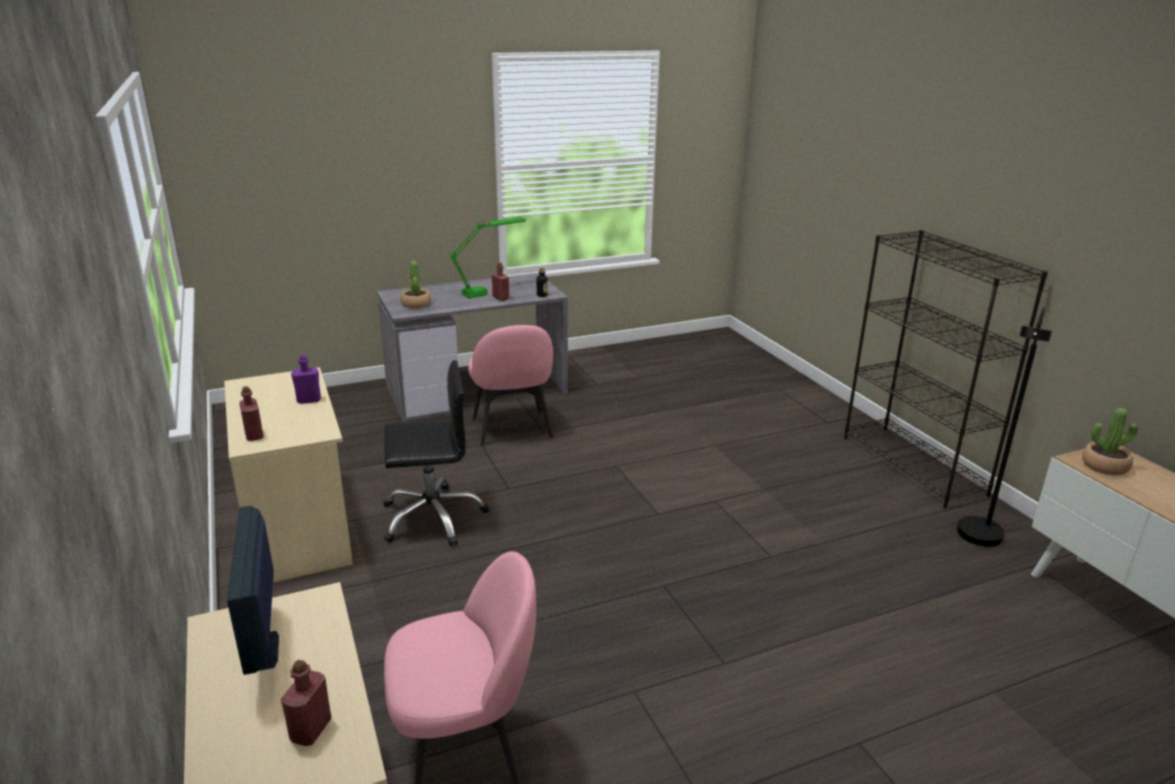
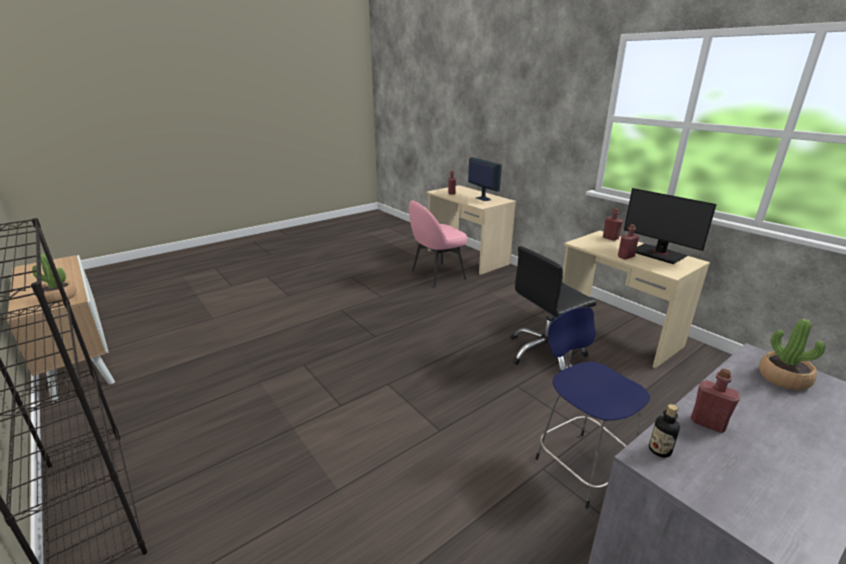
camera: 165 degrees right, 0 degrees up
purple bottle [291,355,321,404] -> red bottle [618,224,639,260]
green table lamp [449,217,526,299] -> none
pink chair [468,325,553,446] -> blue stool [535,307,650,509]
black floor lamp [957,308,1052,547] -> none
none -> monitor [624,188,716,264]

